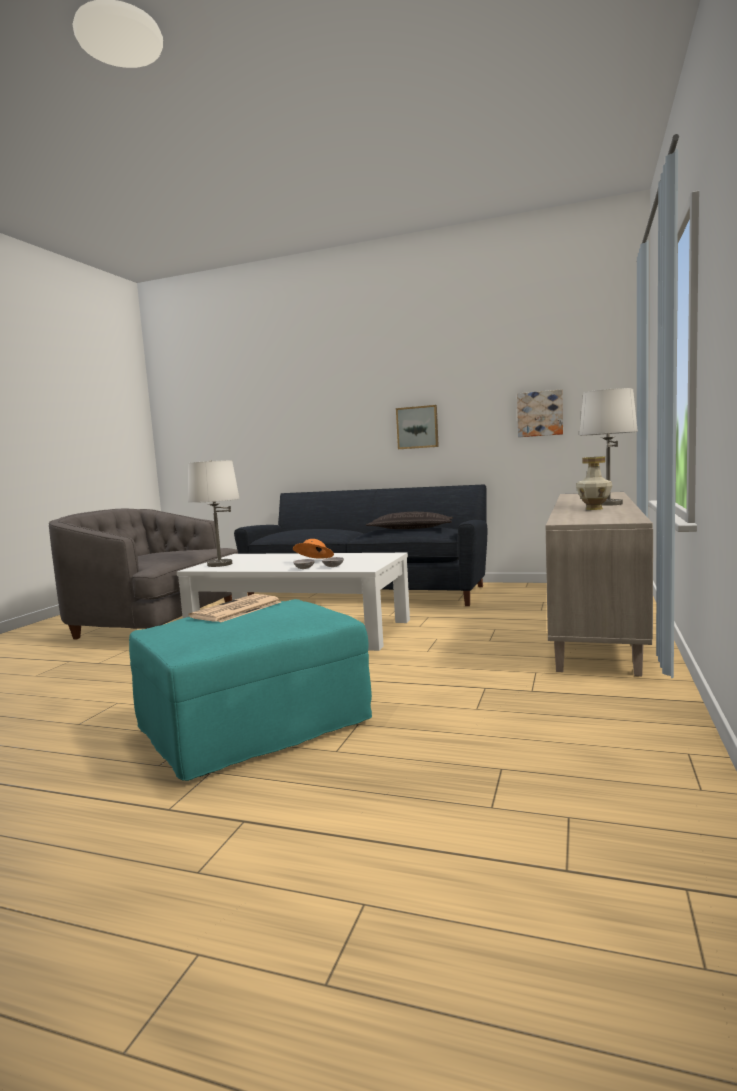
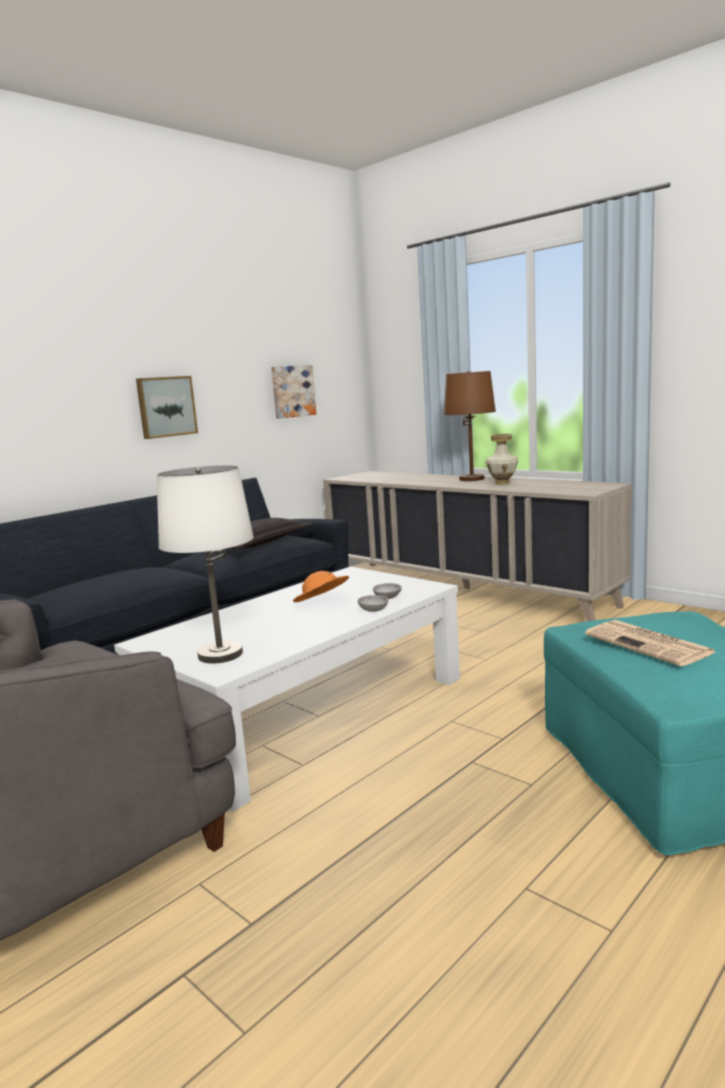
camera: 65 degrees left, 5 degrees up
white table lamp [579,388,638,506] -> brown table lamp [444,371,496,481]

